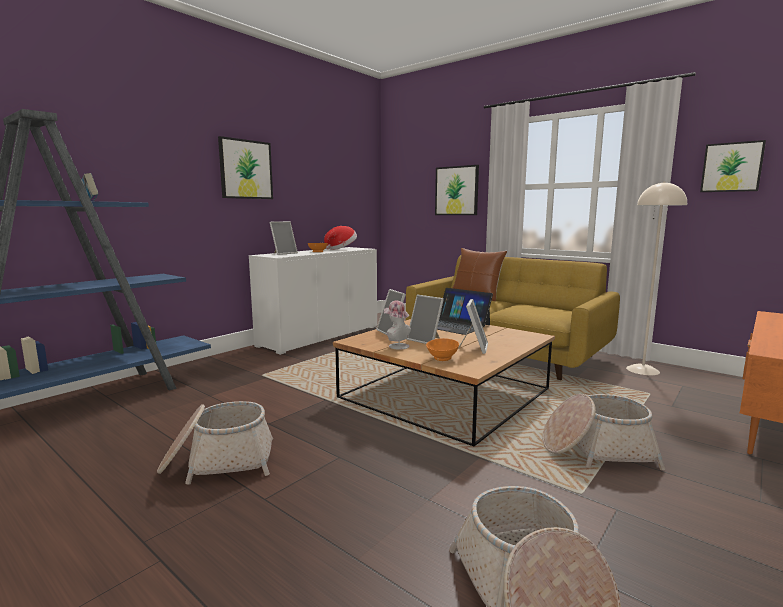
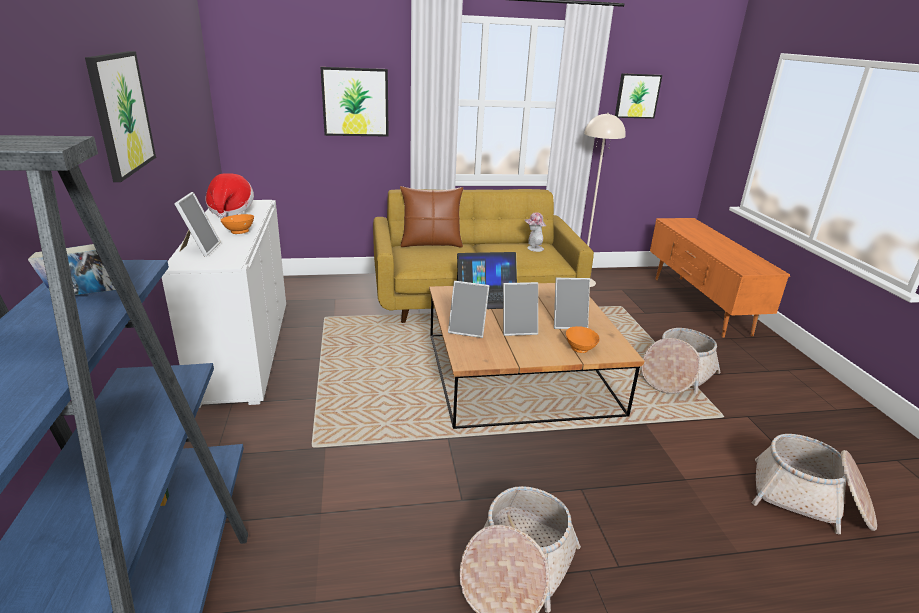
camera: 50 degrees left, 15 degrees up
hat [384,300,411,350] -> hat moved to [525,212,546,252]
picture frame [458,299,488,354] -> picture frame turned 120 degrees clockwise [554,278,590,329]

